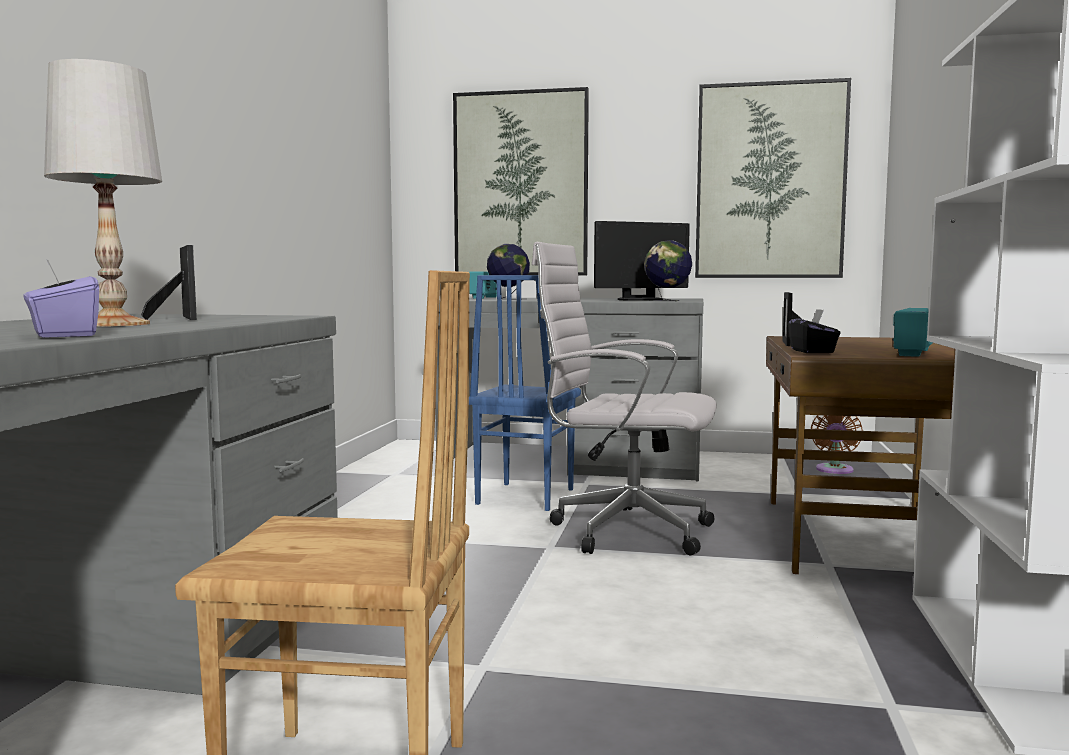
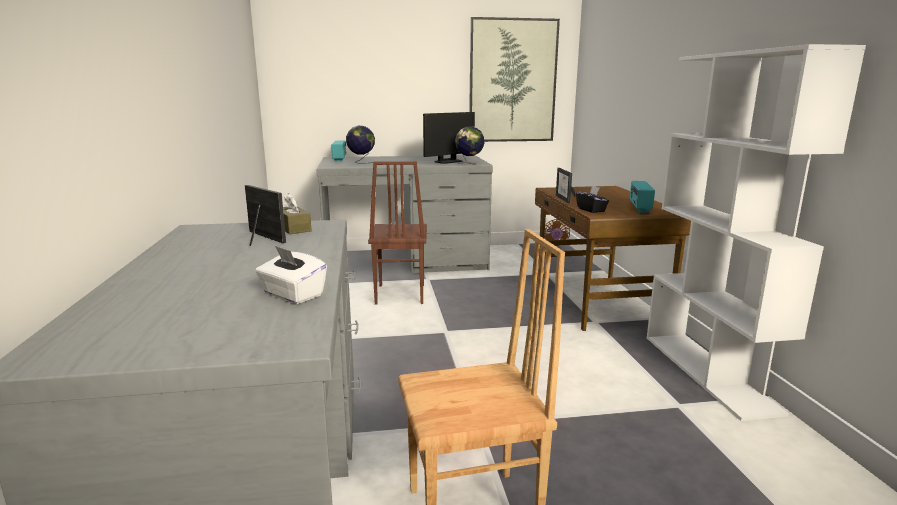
camera: 20 degrees left, 10 degrees up
purple tissue box [23,259,99,338] -> white tissue box [255,246,327,304]
white table lamp [44,59,162,327] -> none
picture [453,87,589,275] -> none
blue chair [469,275,581,511] -> brown chair [368,161,427,305]
white office chair [532,242,717,556] -> none
none -> brown tissue box [282,193,312,234]

